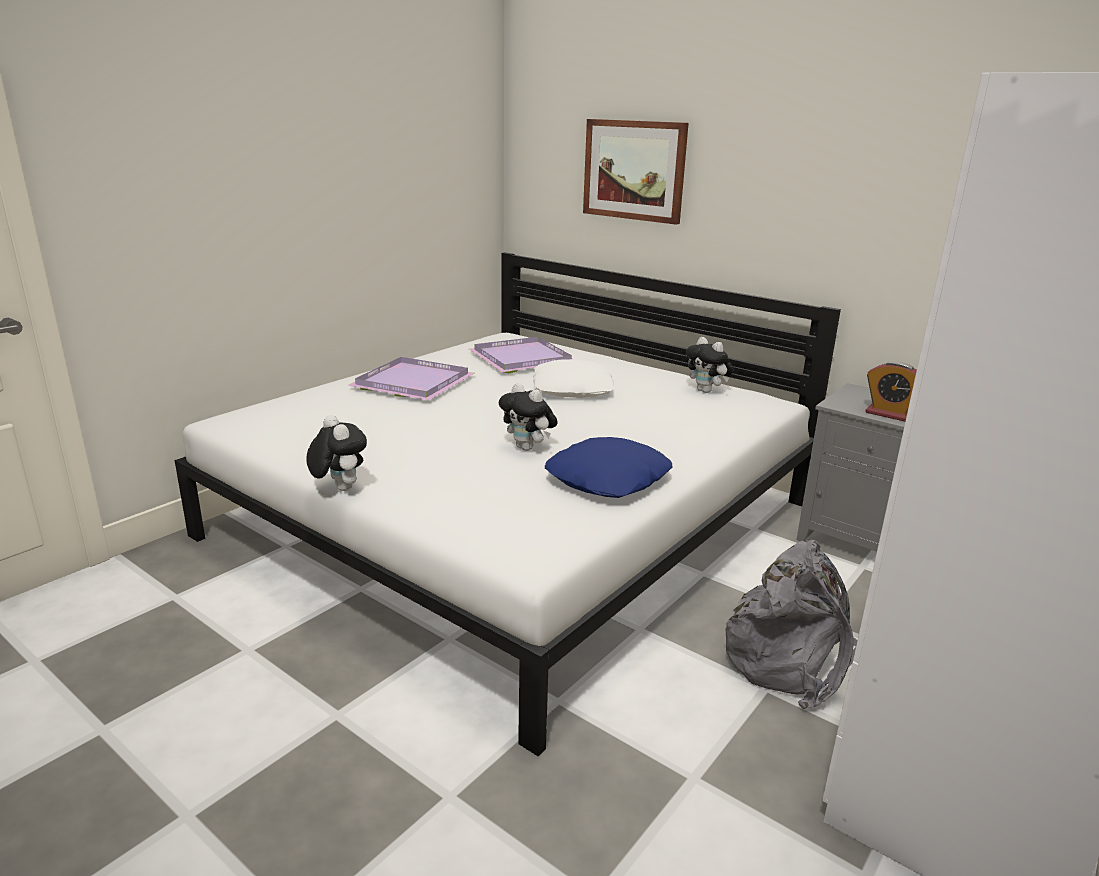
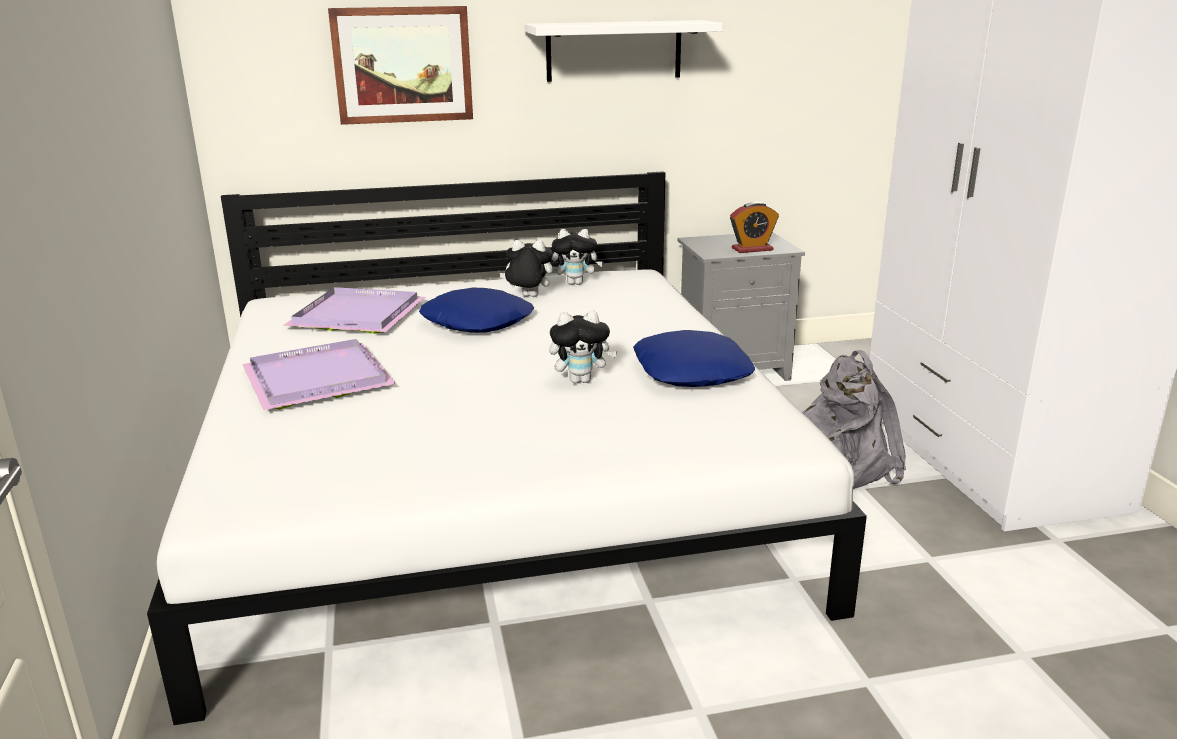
camera: 50 degrees left, 0 degrees up
plush toy [306,415,367,491] -> plush toy moved to [500,240,553,297]
white pillow [533,359,614,398] -> blue pillow [419,288,534,333]
none -> white shelf [525,20,723,82]

